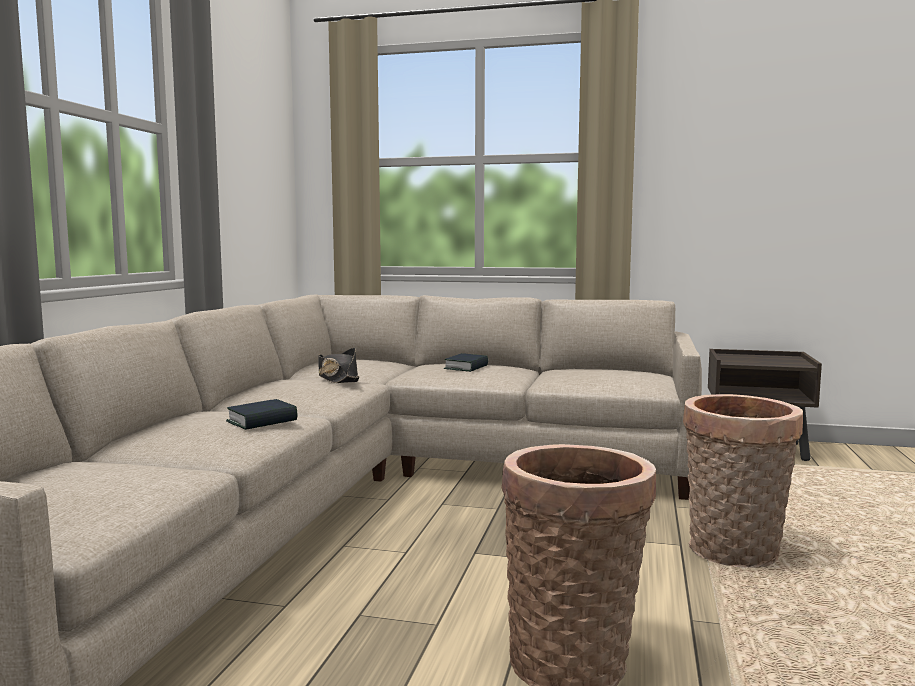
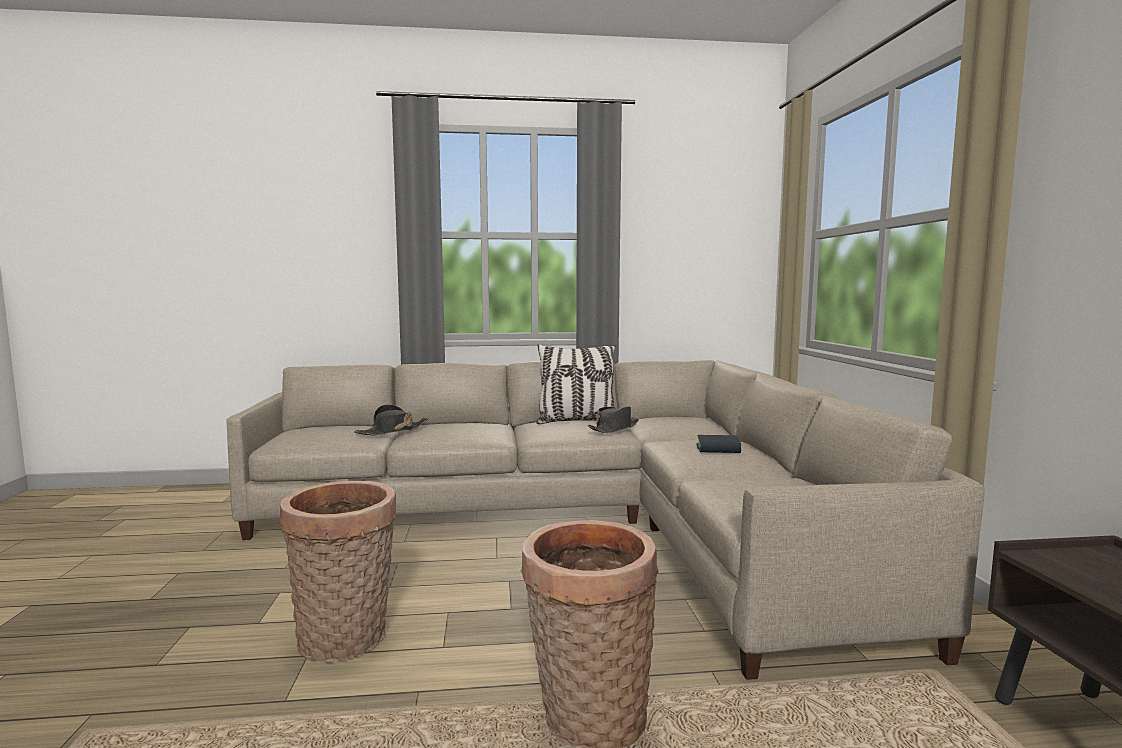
camera: 70 degrees right, 0 degrees up
book [226,399,297,430] -> none
none -> black hat [354,404,428,435]
none -> pillow [537,344,615,424]

